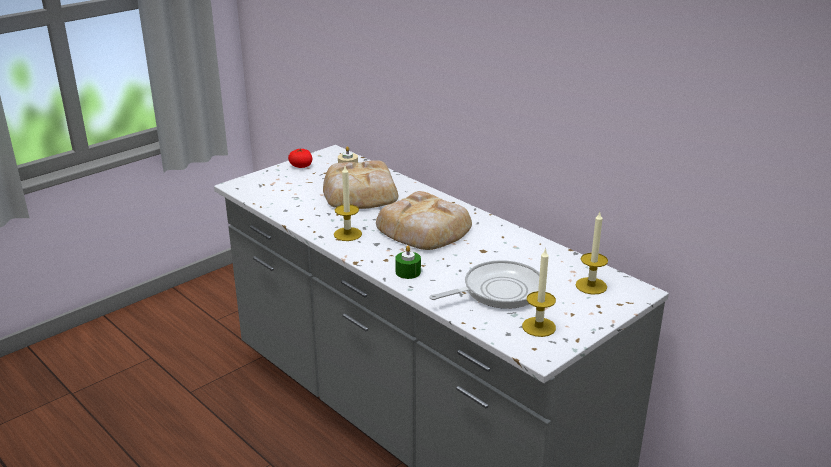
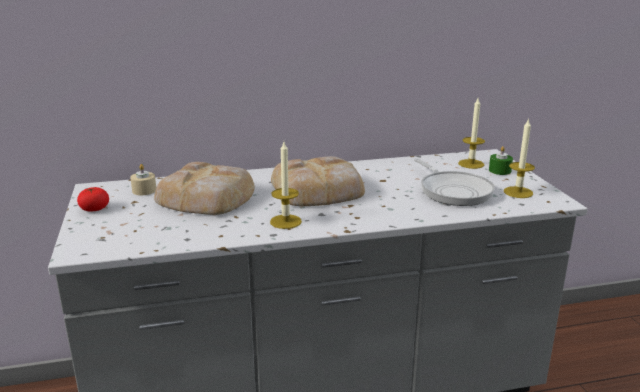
camera: 60 degrees left, 5 degrees down
green candle [395,246,421,279] -> green candle moved to [489,146,513,175]
frying pan [429,260,540,309] -> frying pan turned 150 degrees clockwise [414,159,495,206]

